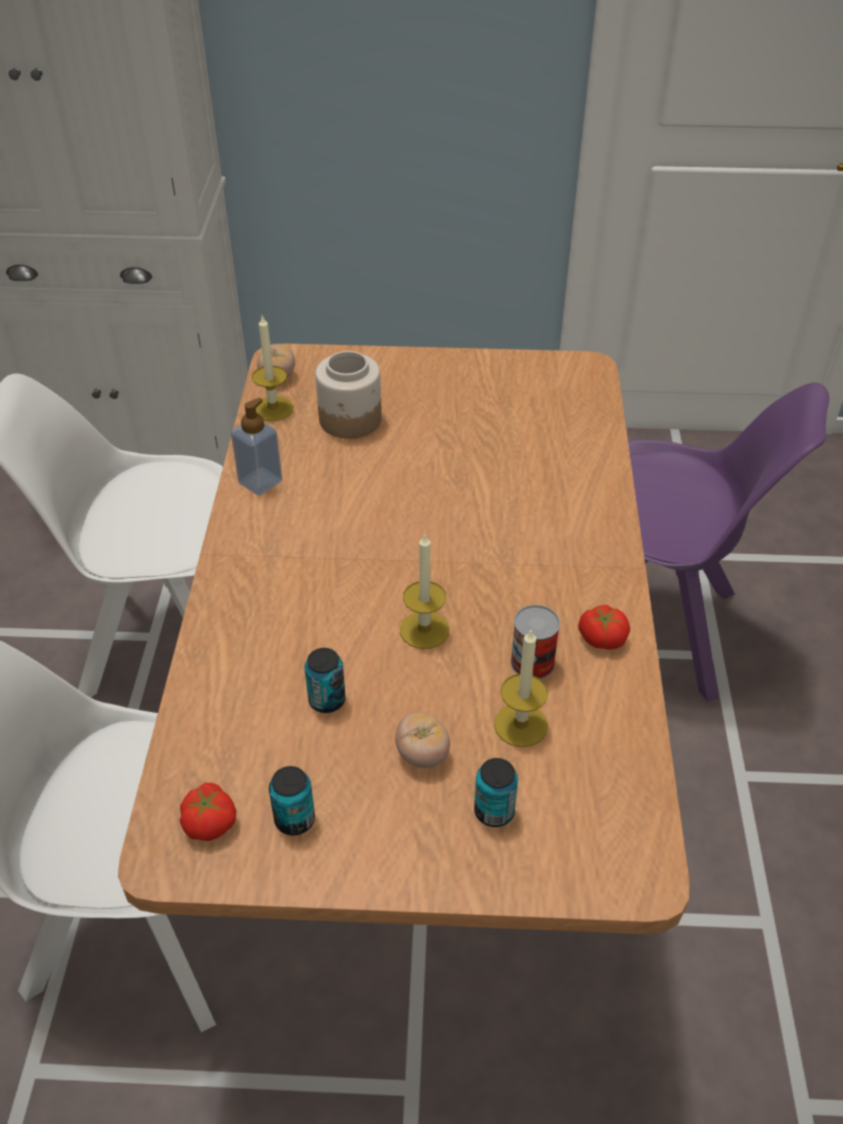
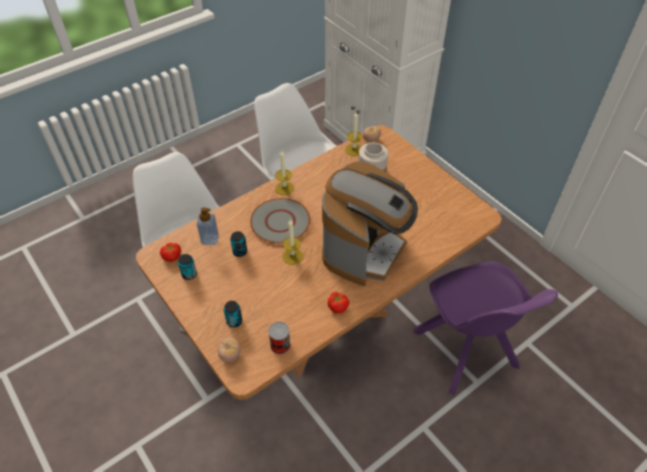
camera: 50 degrees right, 5 degrees up
soap dispenser [231,398,282,496] -> soap dispenser moved to [197,207,219,245]
tomato [395,713,450,768] -> tomato moved to [218,337,241,363]
candle [494,628,548,747] -> candle moved to [275,151,294,195]
can [510,605,560,679] -> can moved to [268,322,291,354]
none -> grey plate [250,198,310,243]
none -> coffee machine [322,161,418,286]

